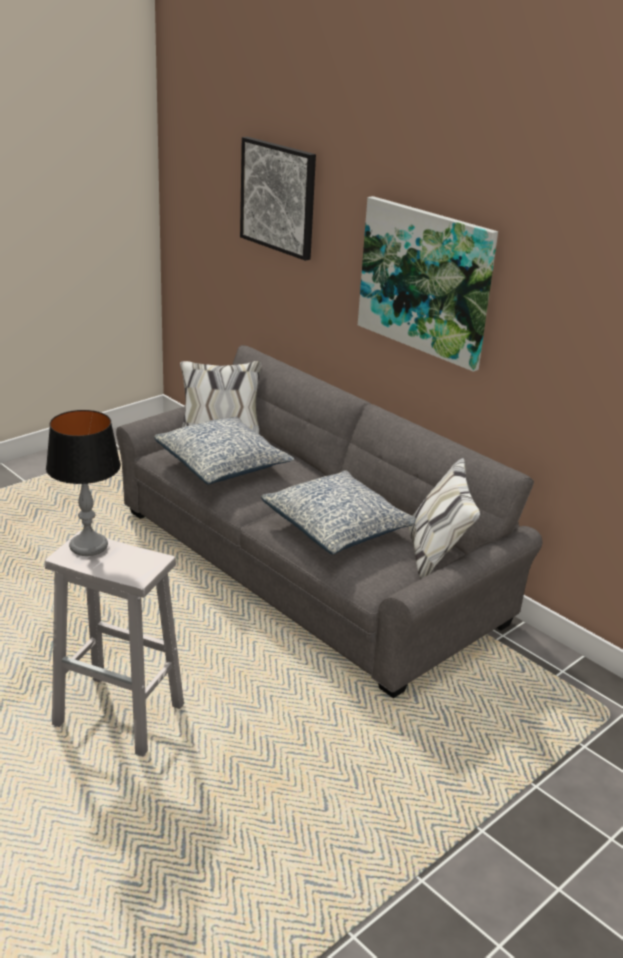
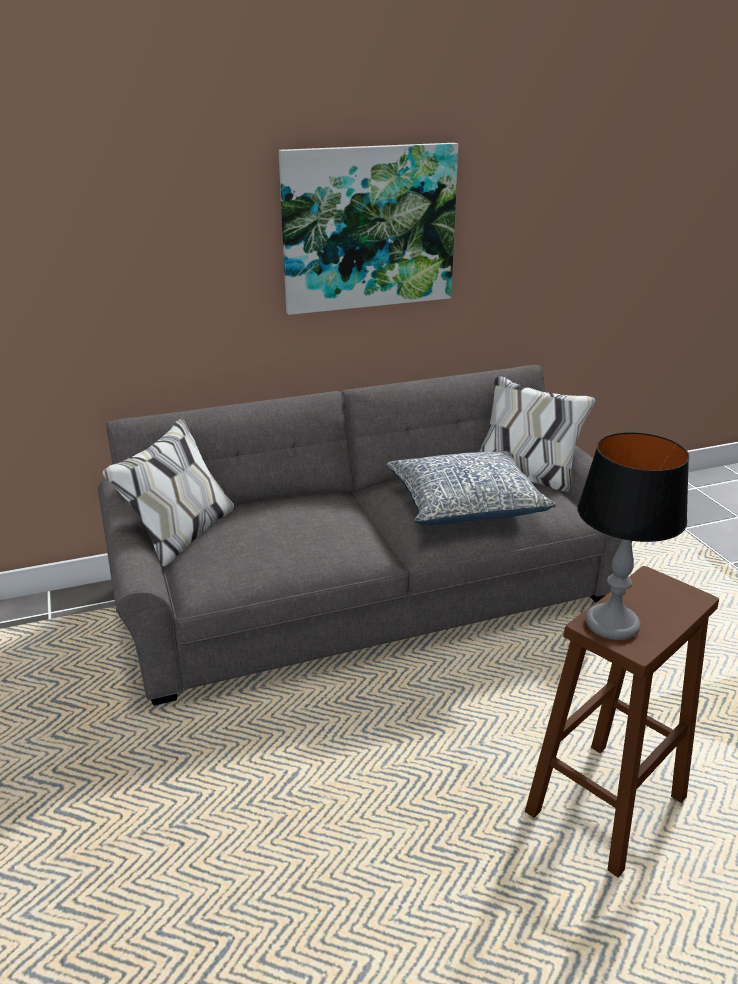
camera: 65 degrees left, 0 degrees up
white stool [45,531,184,756] -> brown stool [525,566,719,878]
pillow [154,417,294,484] -> none
picture [240,137,316,261] -> none

